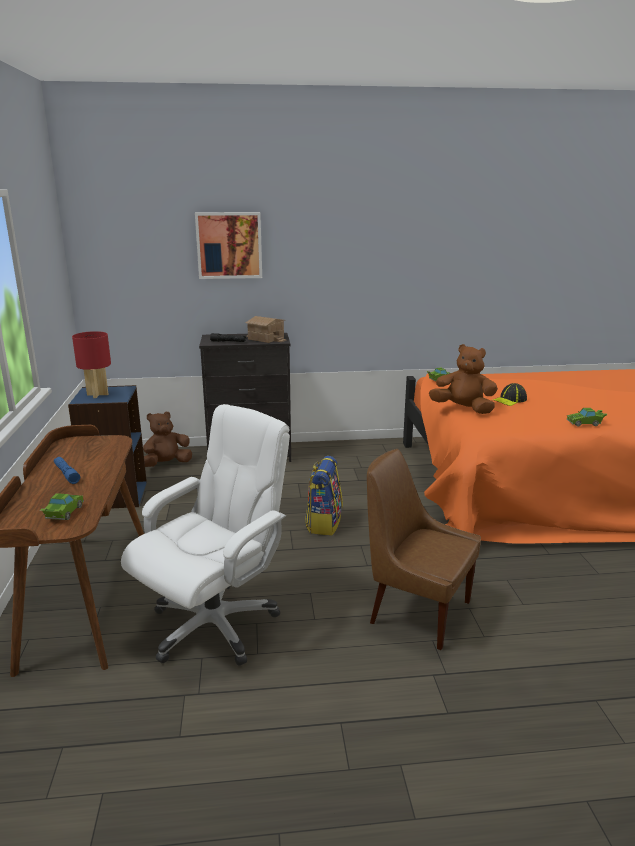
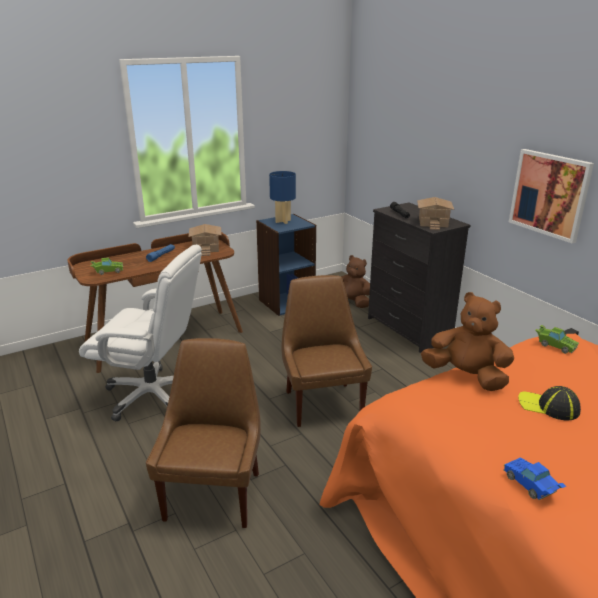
camera: 65 degrees right, 5 degrees up
red table lamp [72,331,111,398] -> blue table lamp [269,171,296,224]
picture [195,212,262,279] -> picture moved to [509,149,594,244]
backpack [305,456,343,536] -> brown chair [282,275,372,427]
brown plush toy [429,344,498,414] -> brown plush toy turned 60 degrees counterclockwise [421,292,514,391]
green toy car [567,408,608,427] -> blue toy car [503,457,566,500]
none -> toy house [189,224,222,256]

